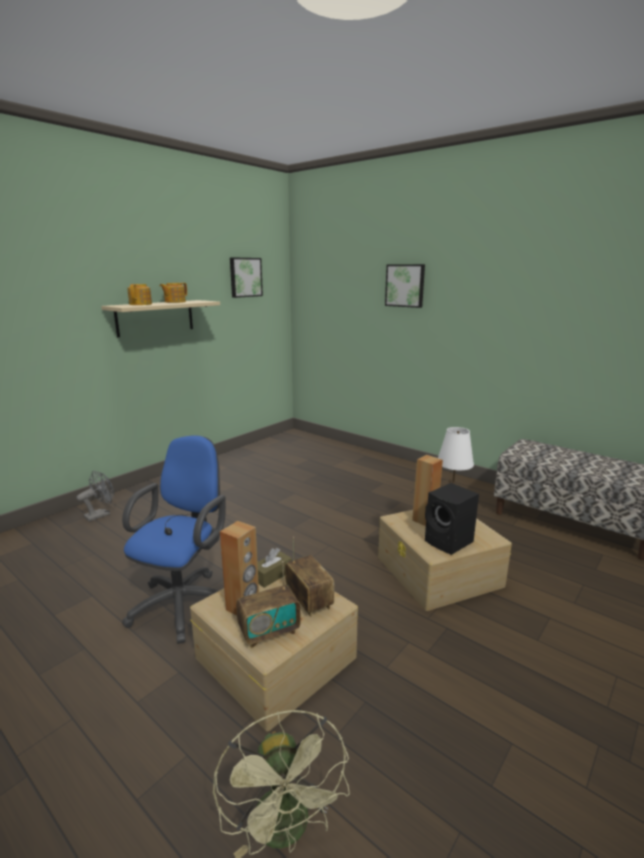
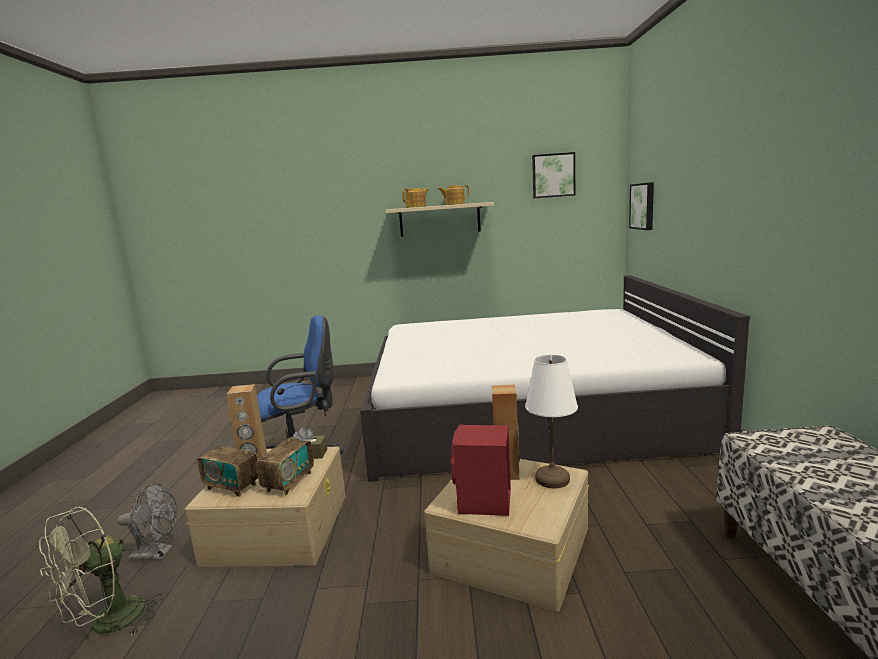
camera: 50 degrees right, 5 degrees down
grey fan [77,471,114,522] -> grey fan moved to [117,483,178,561]
picture [385,264,425,308] -> picture moved to [629,182,654,230]
black speaker [425,483,479,555] -> red speaker [451,425,511,516]
none -> white bed [360,275,750,482]

